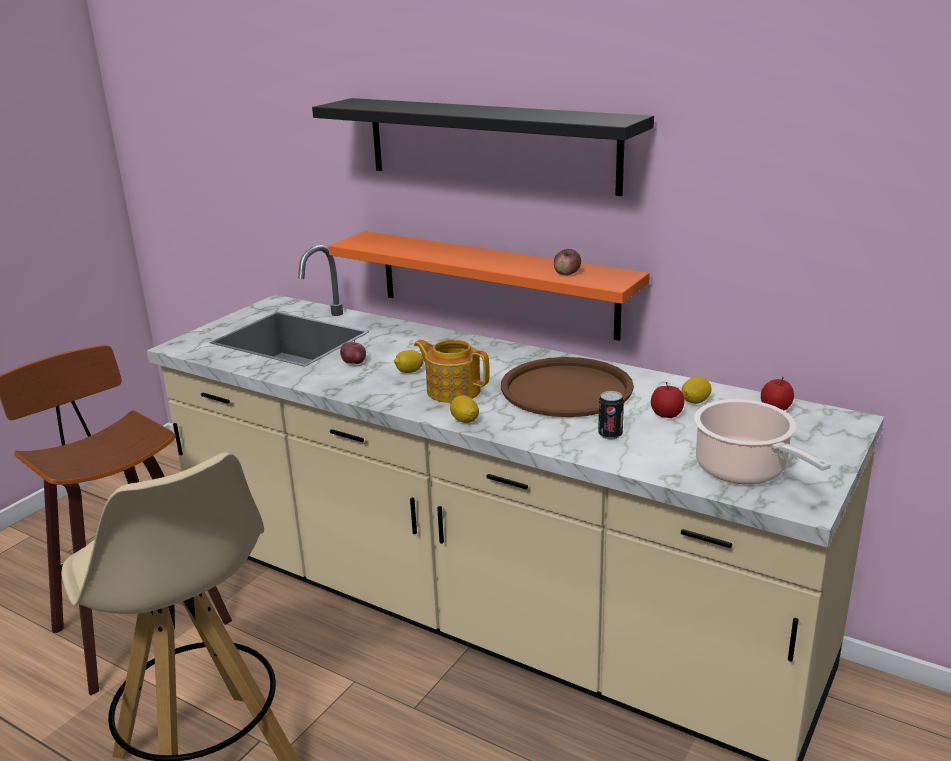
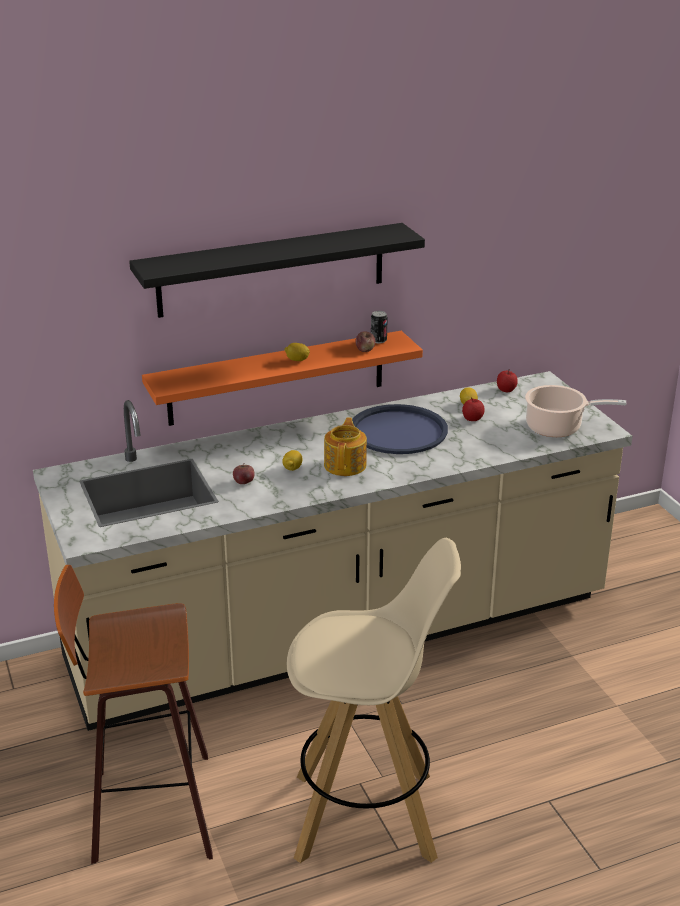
camera: 55 degrees left, 5 degrees up
teapot [414,339,490,403] -> teapot turned 120 degrees clockwise [324,417,367,476]
lemon [450,395,479,423] -> lemon moved to [285,343,310,361]
brown tray [501,357,634,417] -> blue tray [352,404,448,454]
can [598,391,624,439] -> can moved to [371,311,388,343]

